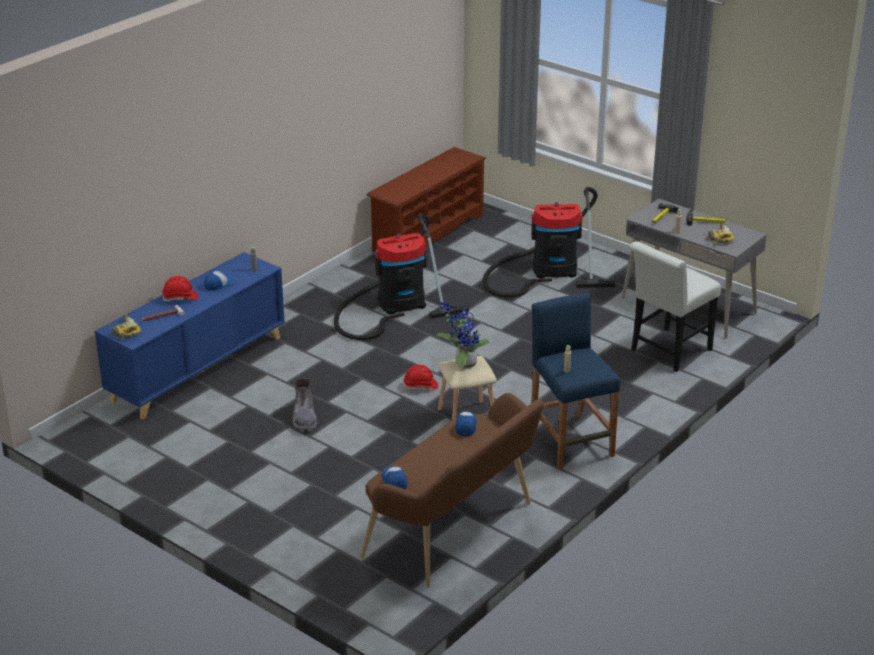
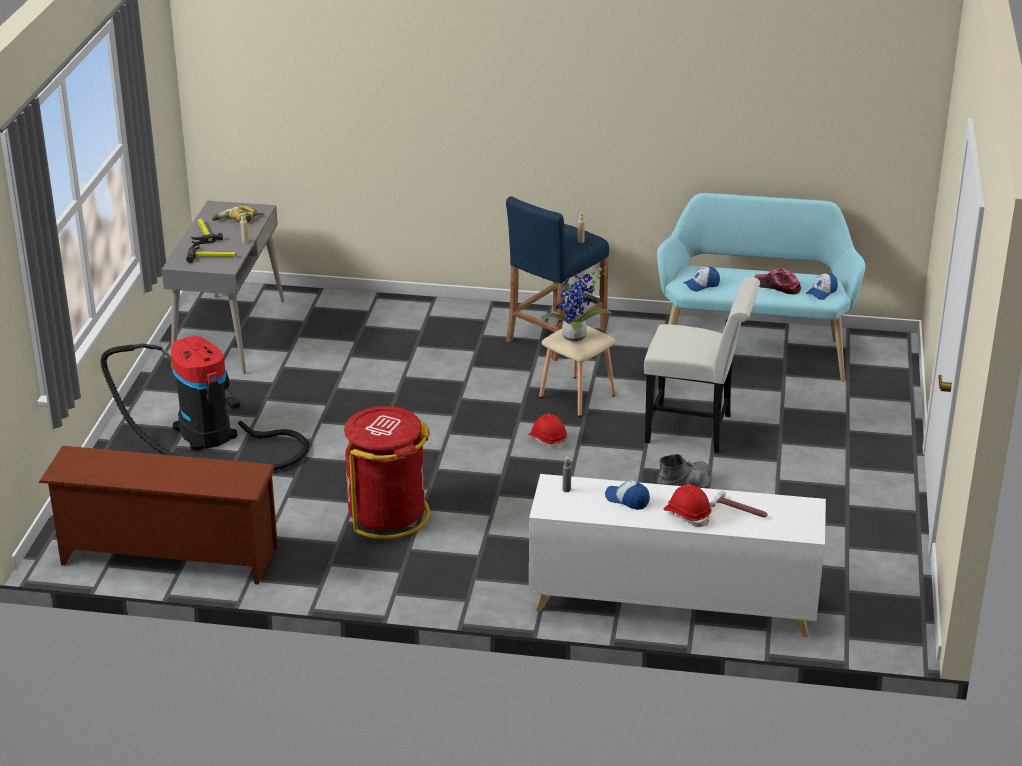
camera: 120 degrees left, 0 degrees up
blue cabinet [95,252,285,420] -> white cabinet [529,474,826,637]
power drill [110,314,141,340] -> none
vacuum cleaner [334,213,469,340] -> red trash can [344,406,430,539]
brown bench [360,393,544,587] -> turquoise bench [657,193,865,382]
white chair [629,241,721,372] -> white chair moved to [644,277,760,453]
none -> cap [754,268,801,295]

